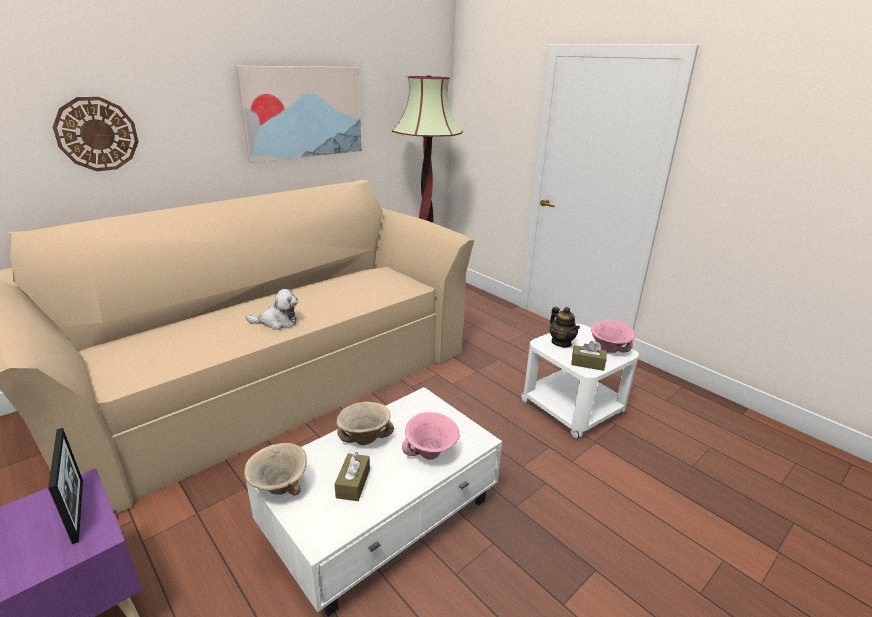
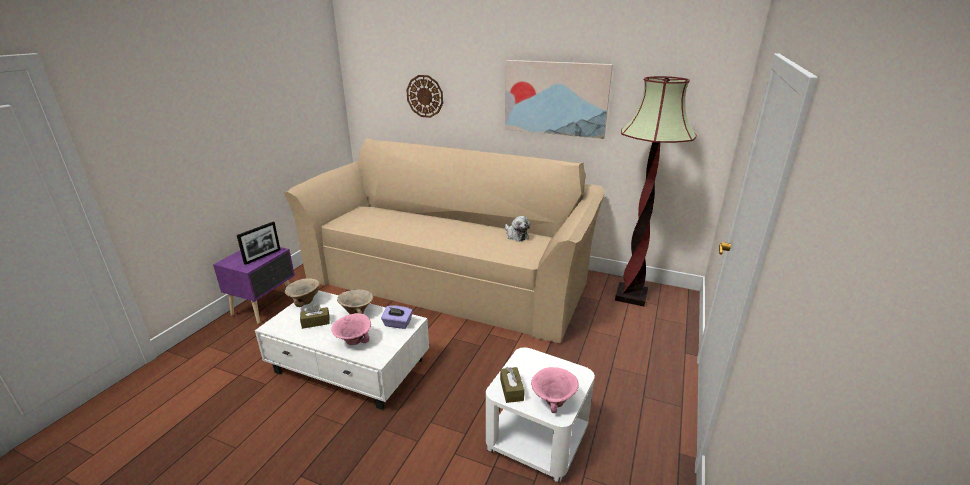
camera: 65 degrees right, 0 degrees up
plush toy [246,289,298,330] -> plush toy moved to [505,216,530,241]
teapot [549,307,580,348] -> none
none -> purple tissue box [381,305,413,329]

